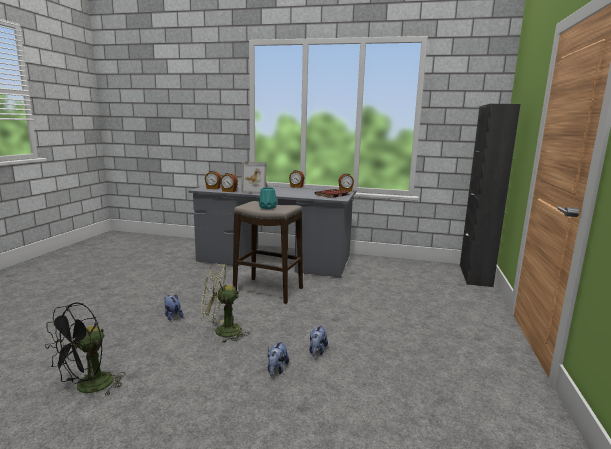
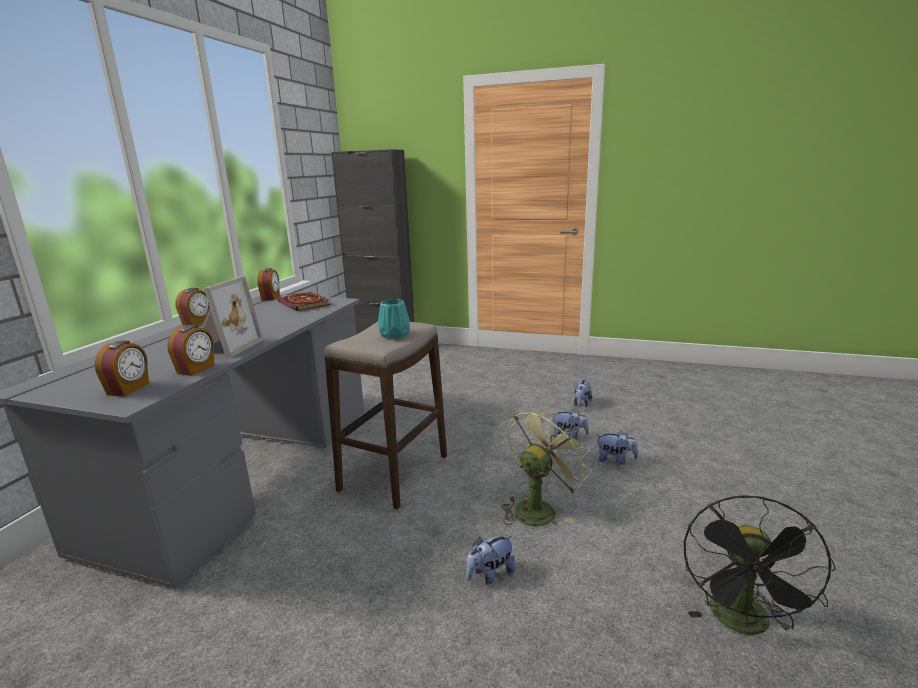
camera: 85 degrees left, 5 degrees up
black fan [45,302,125,396] -> black fan turned 75 degrees clockwise [684,495,836,635]
green fan [201,263,249,343] -> green fan turned 135 degrees counterclockwise [501,407,592,526]
none -> plush toy [574,379,592,407]

